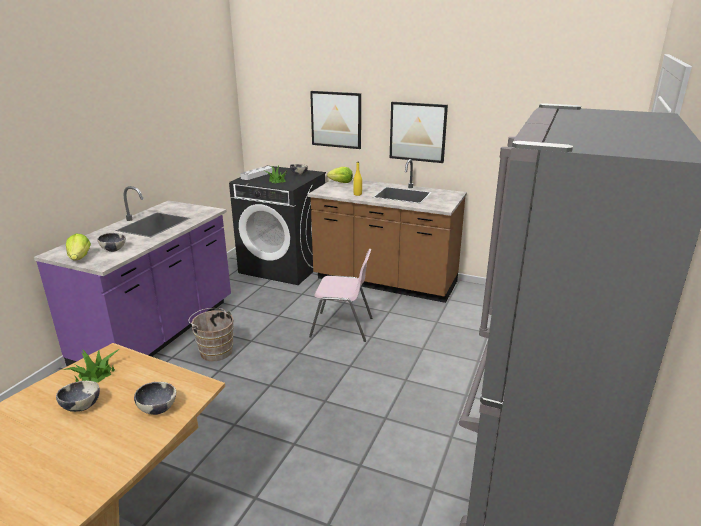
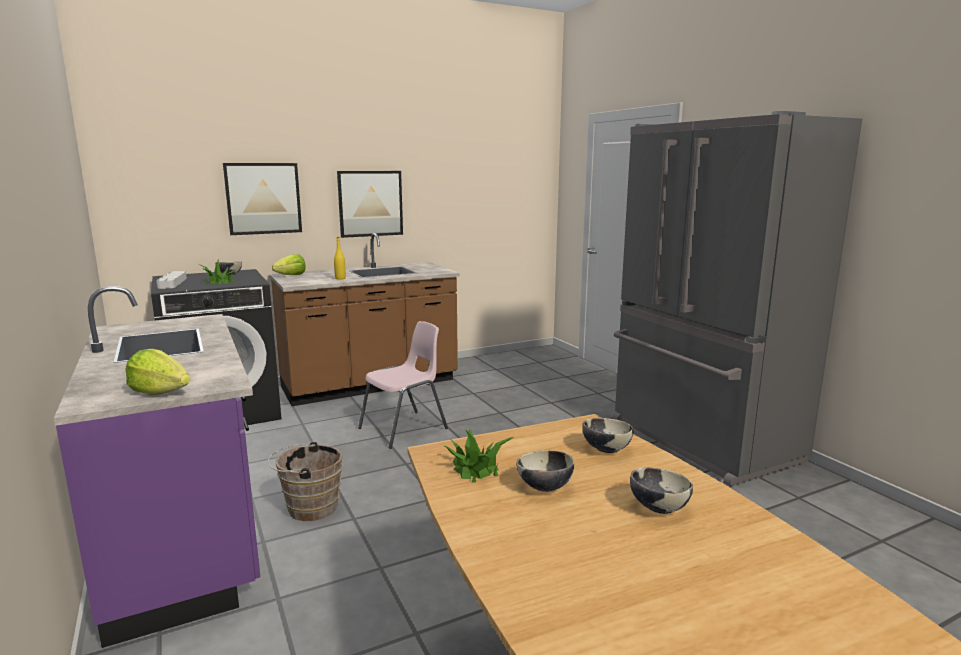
camera: 50 degrees left, 10 degrees down
bowl [98,233,126,252] -> bowl moved to [630,467,693,514]

